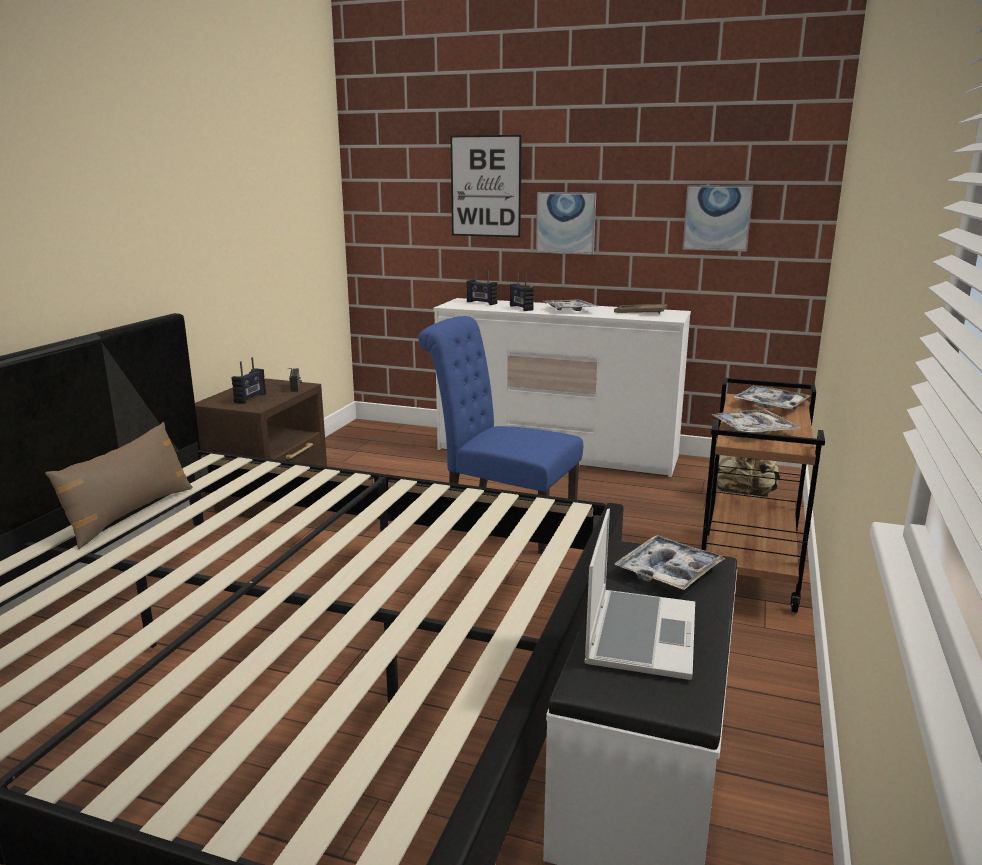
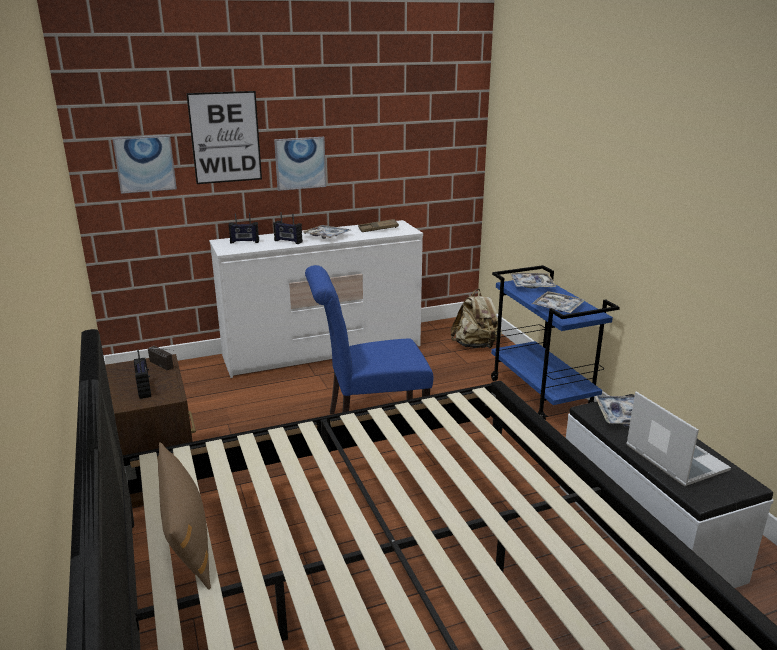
camera: 40 degrees left, 5 degrees up
picture [682,185,754,252] -> picture moved to [112,135,177,194]
brown cart [701,378,825,613] -> blue cart [491,265,620,420]

